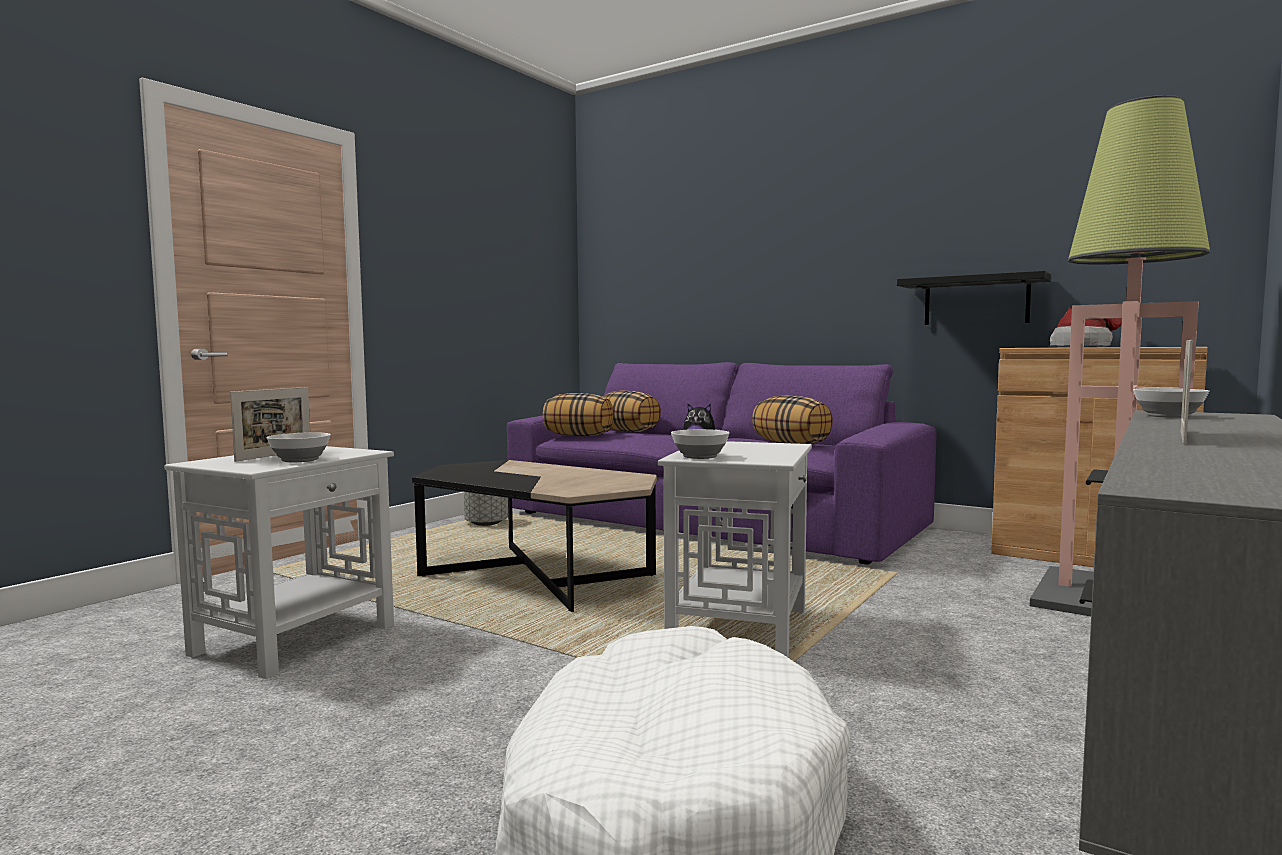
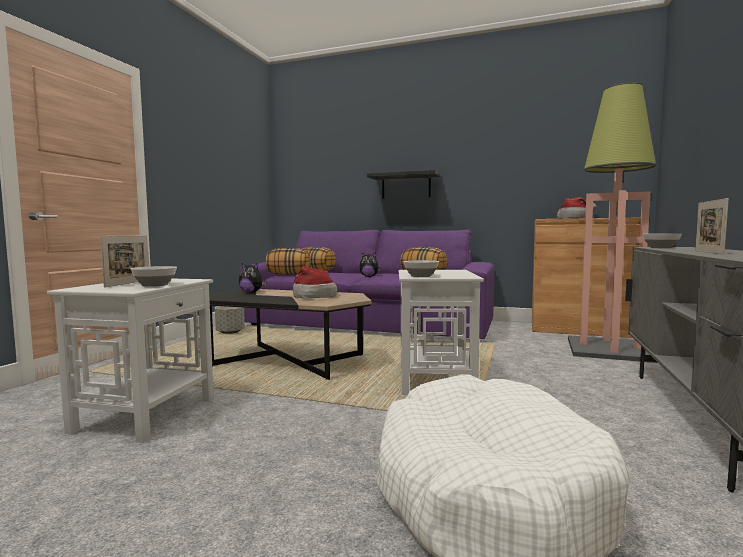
camera: 15 degrees left, 0 degrees up
black shelf [897,270,1051,325] -> black shelf moved to [367,170,440,199]
none -> plush toy [239,263,266,293]
none -> hat [293,267,337,299]

